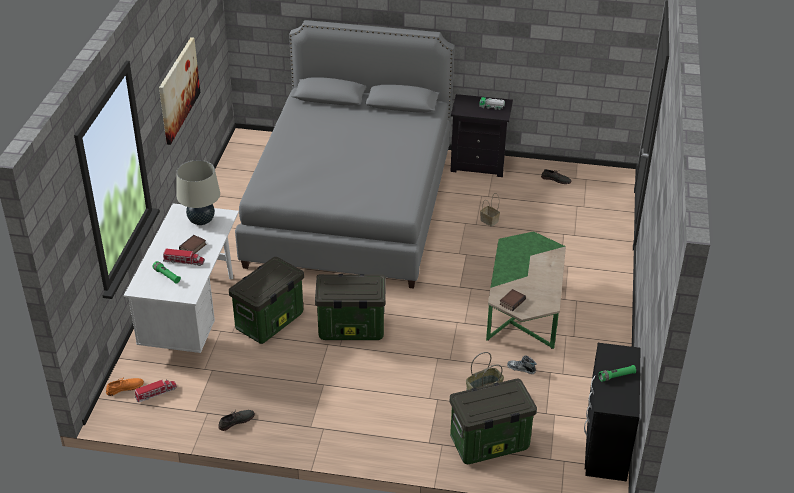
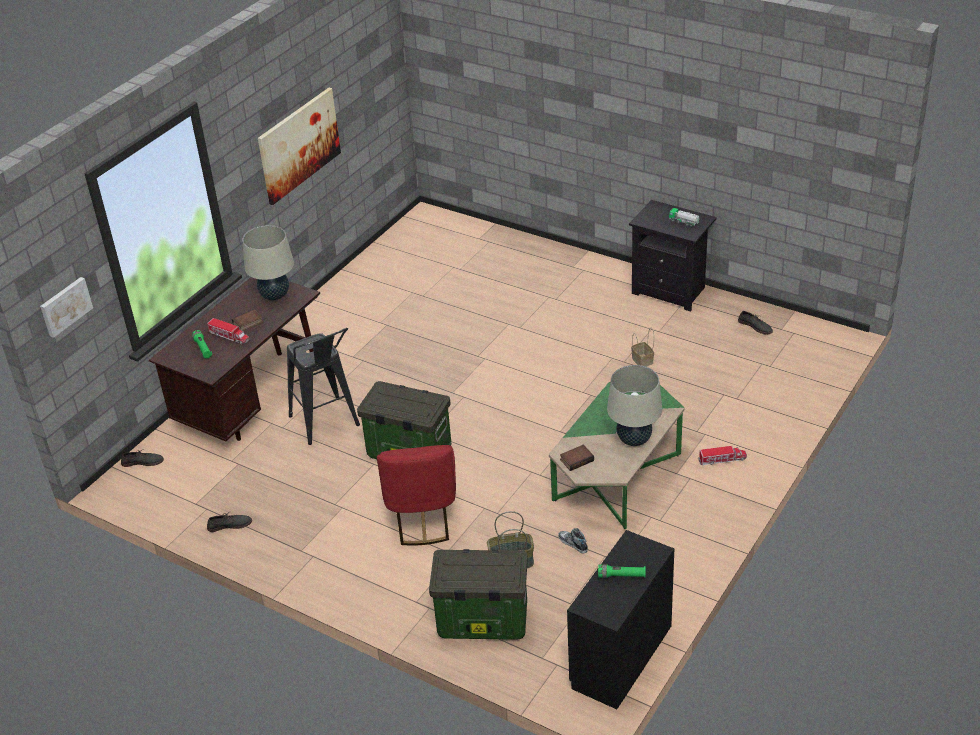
camera: 25 degrees right, 0 degrees up
orange shoe [106,376,144,396] -> grey shoe [121,449,164,467]
white desk [124,203,239,353] -> brown desk [149,277,320,441]
toy truck [135,380,177,402] -> toy truck moved to [698,446,747,465]
storage box [229,257,304,344] -> black stool [287,328,360,445]
grey bed [235,20,455,289] -> none
none -> picture [40,277,93,338]
none -> red chair [377,445,456,545]
none -> beige table lamp [607,365,662,446]

